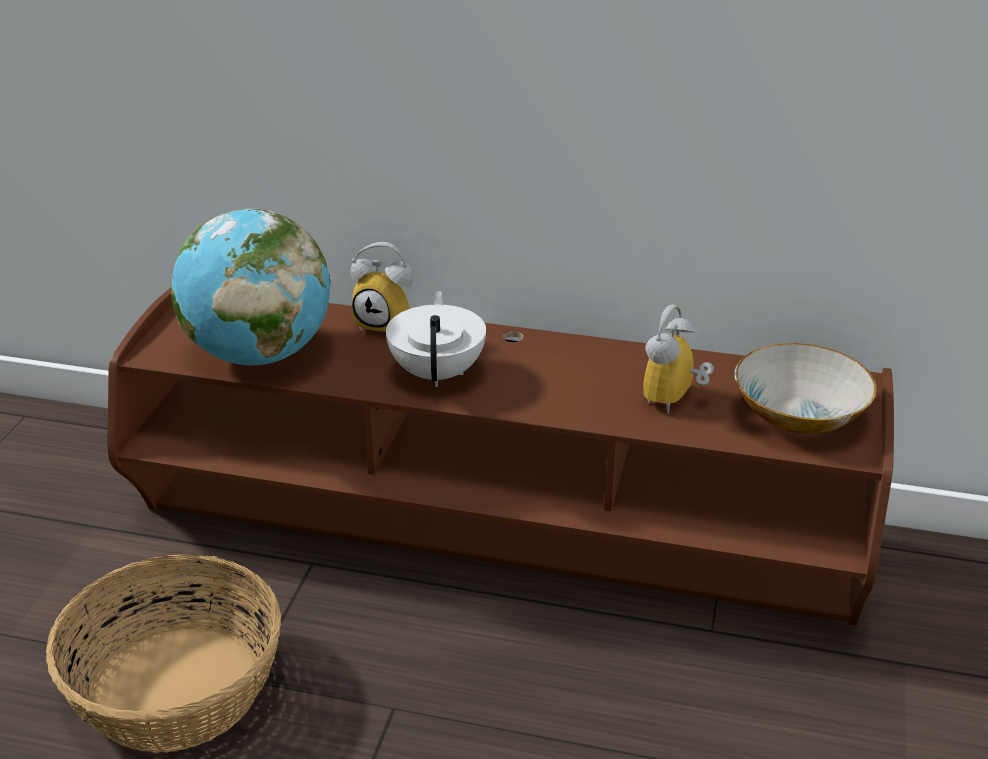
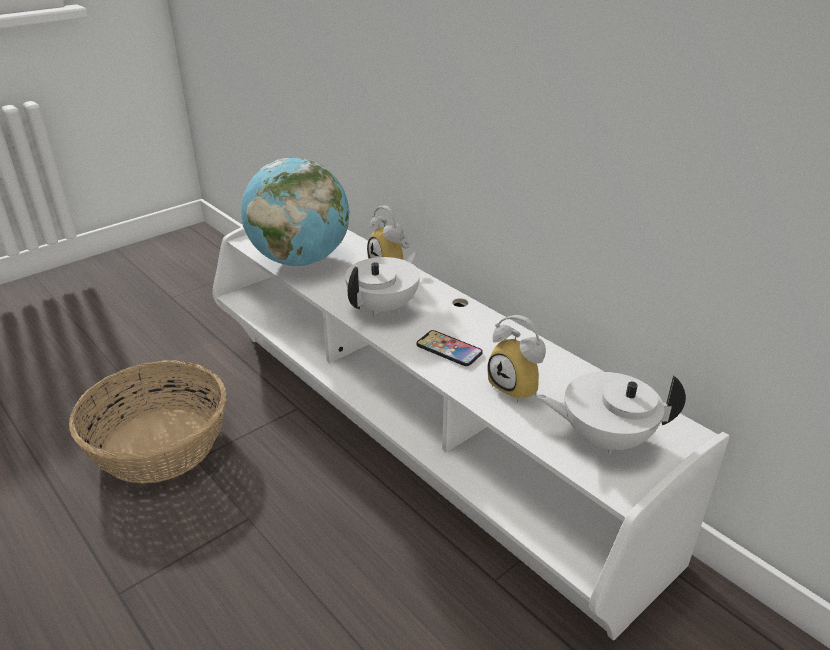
camera: 35 degrees right, 0 degrees up
brown tv stand [107,288,894,626] -> white tv stand [212,227,730,641]
alarm clock [643,305,714,414] -> alarm clock turned 105 degrees counterclockwise [487,315,546,403]
bowl [735,343,877,434] -> white teapot [537,372,686,455]
none -> phone [417,330,483,366]

